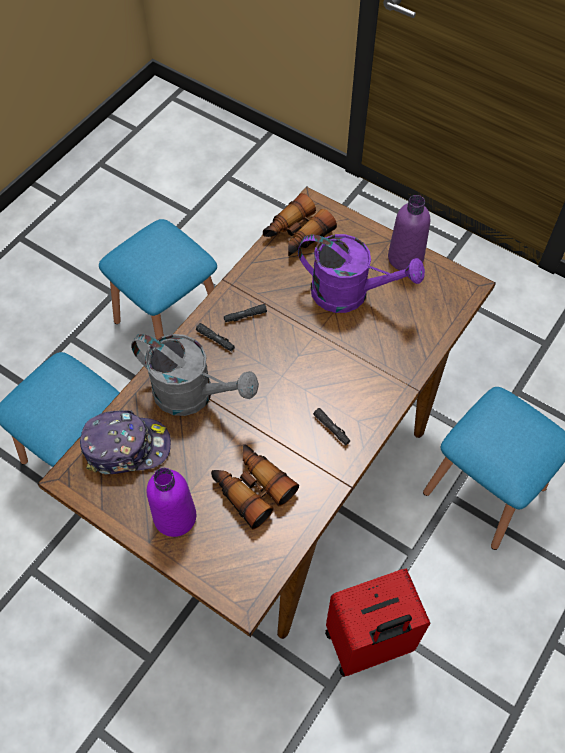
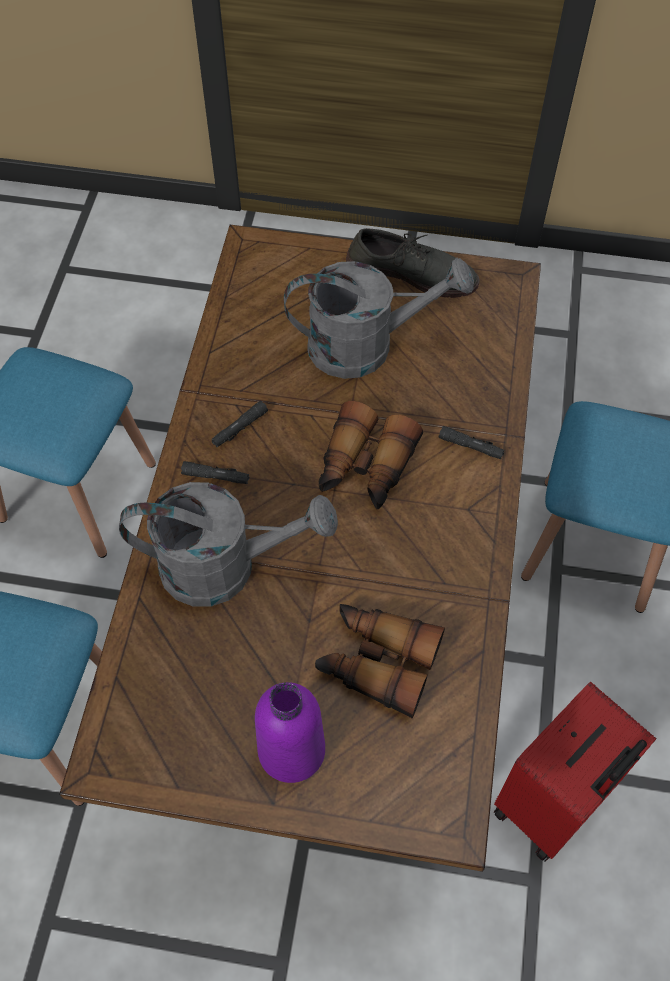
camera: 25 degrees left, 0 degrees up
cap [80,410,171,474] -> none
binoculars [263,193,337,256] -> binoculars moved to [319,401,423,509]
purple watering can [298,234,425,313] -> grey watering can [284,258,474,379]
black flashlight [313,408,350,445] -> black flashlight moved to [439,426,505,459]
purple bottle [388,195,430,270] -> grey shoe [346,228,480,298]

